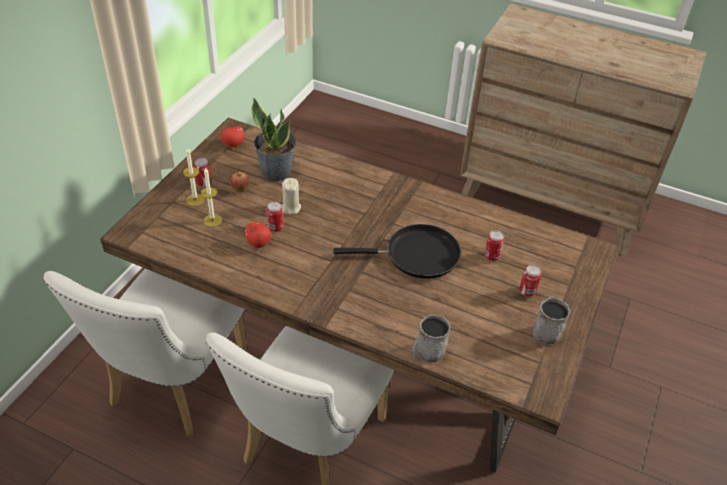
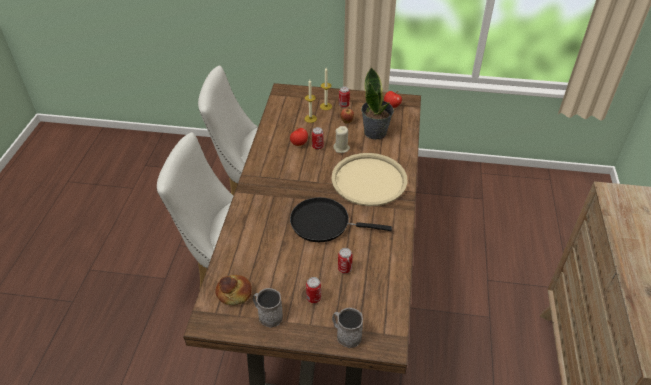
camera: 75 degrees right, 0 degrees up
black frying pan [333,224,461,279] -> black frying pan turned 120 degrees clockwise [290,197,392,242]
grey mug [412,314,450,363] -> grey mug moved to [332,308,363,348]
none -> bread [215,275,252,305]
none -> beige tray [332,153,408,206]

